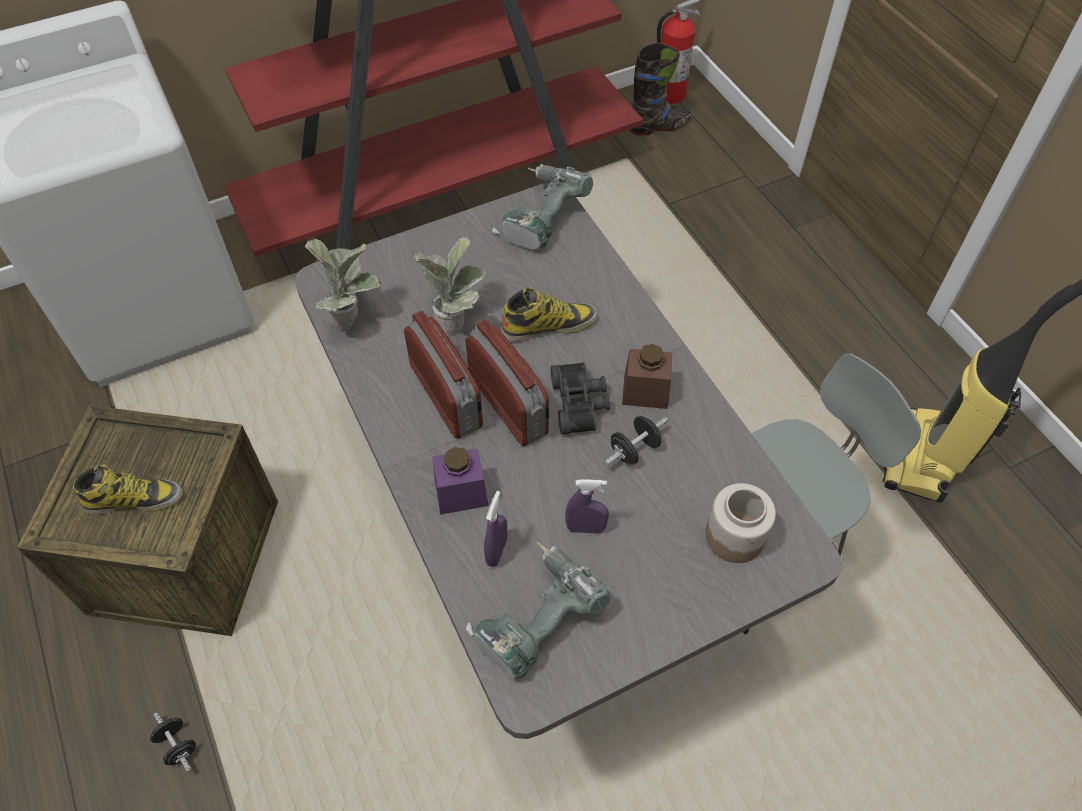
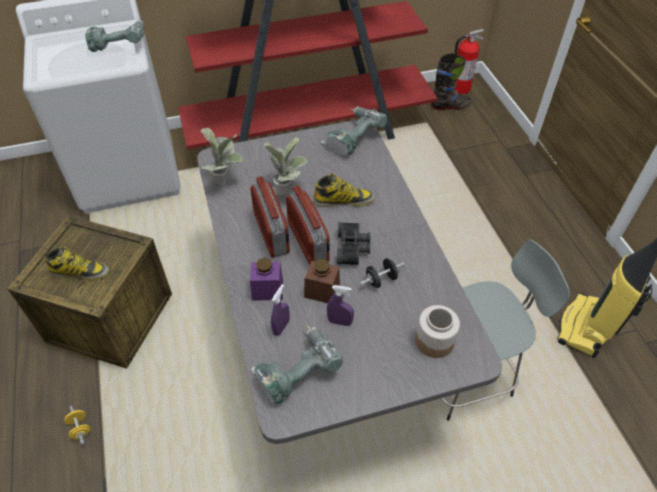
camera: 10 degrees right, 5 degrees down
black dumbbell [150,712,196,772] -> yellow dumbbell [64,406,91,445]
brown jar [622,344,672,409] -> brown jar moved to [304,259,340,303]
none -> power drill [85,21,145,52]

